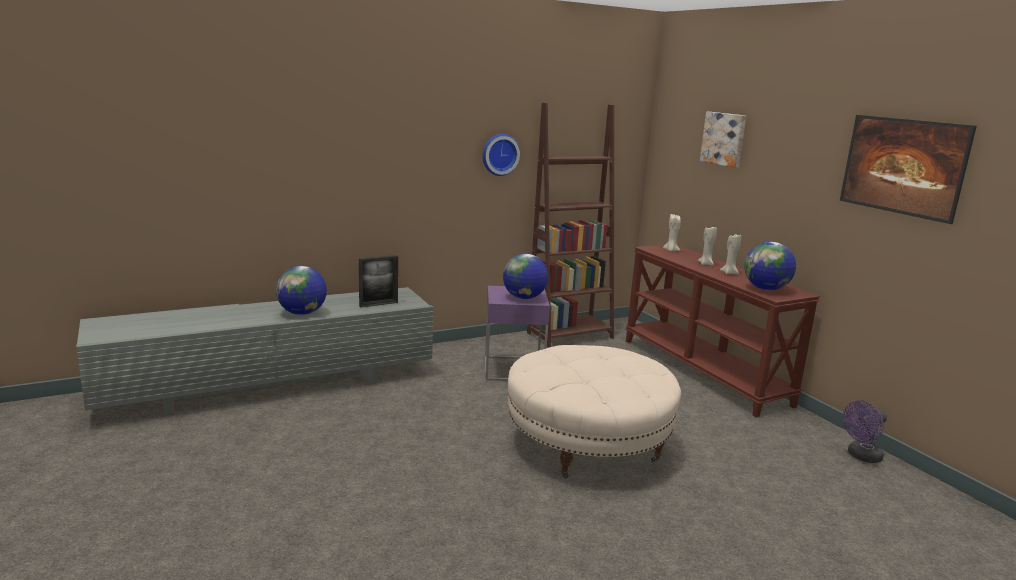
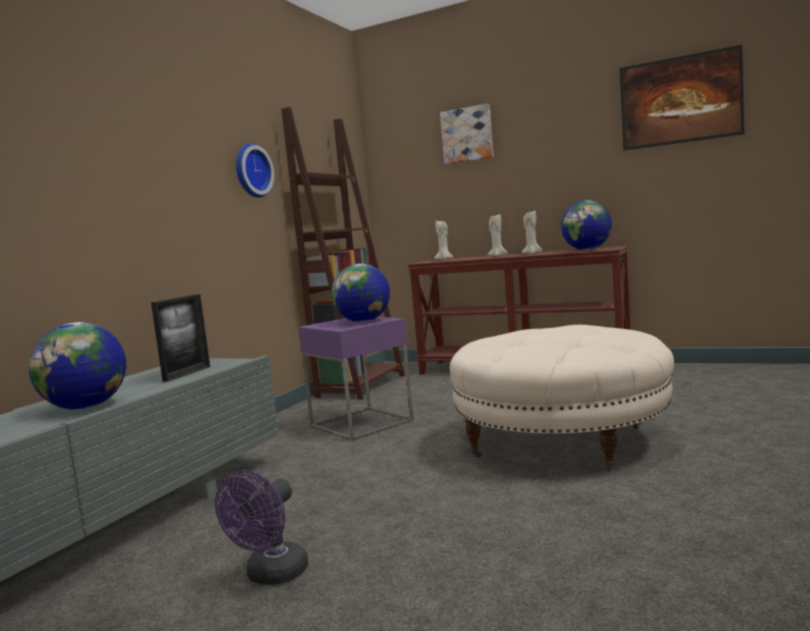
camera: 35 degrees left, 10 degrees down
purple fan [843,400,887,463] -> purple fan moved to [215,470,308,585]

